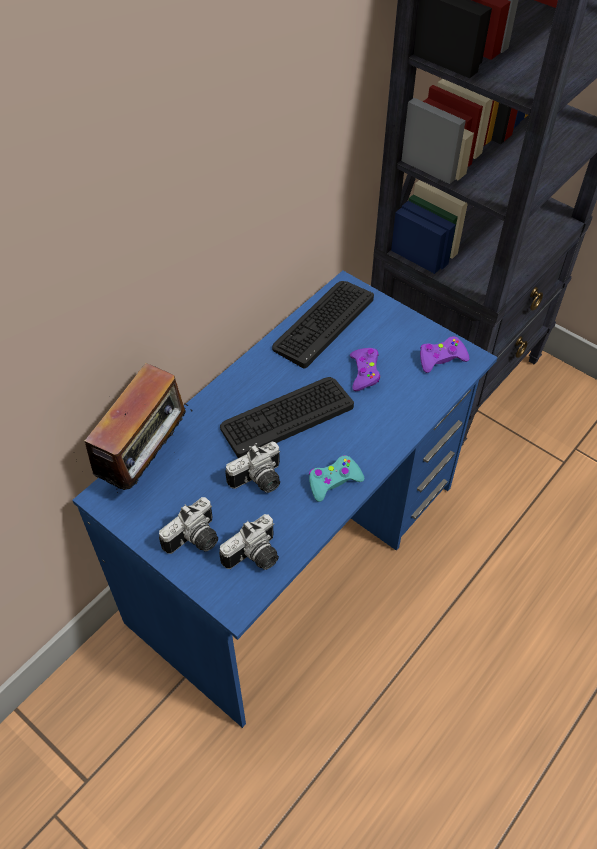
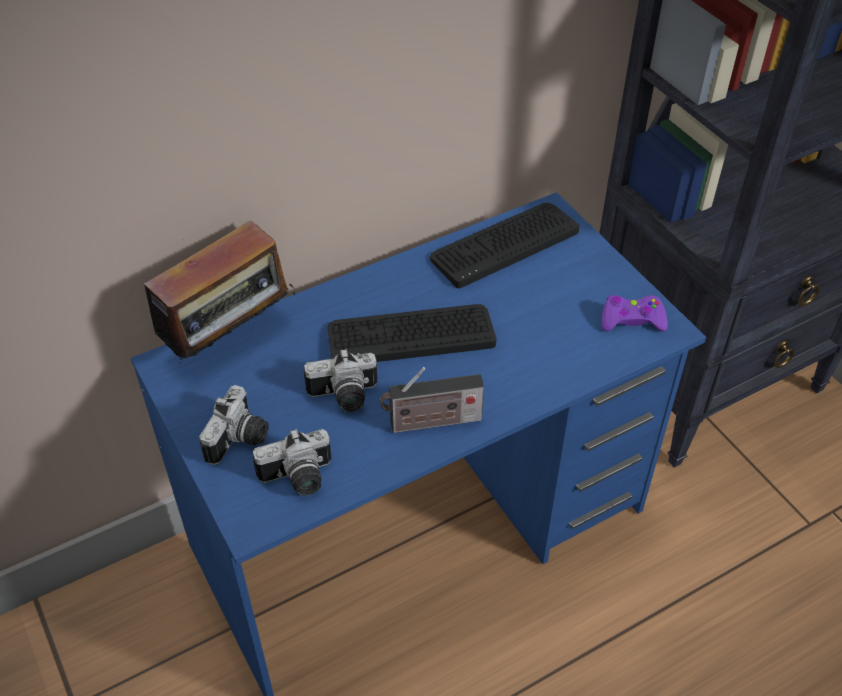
camera: 20 degrees right, 5 degrees down
camera [159,497,218,554] -> camera turned 45 degrees counterclockwise [199,385,269,465]
turquoise game controller [309,455,364,502] -> radio [380,367,484,433]
purple game controller [350,348,380,391] -> none

